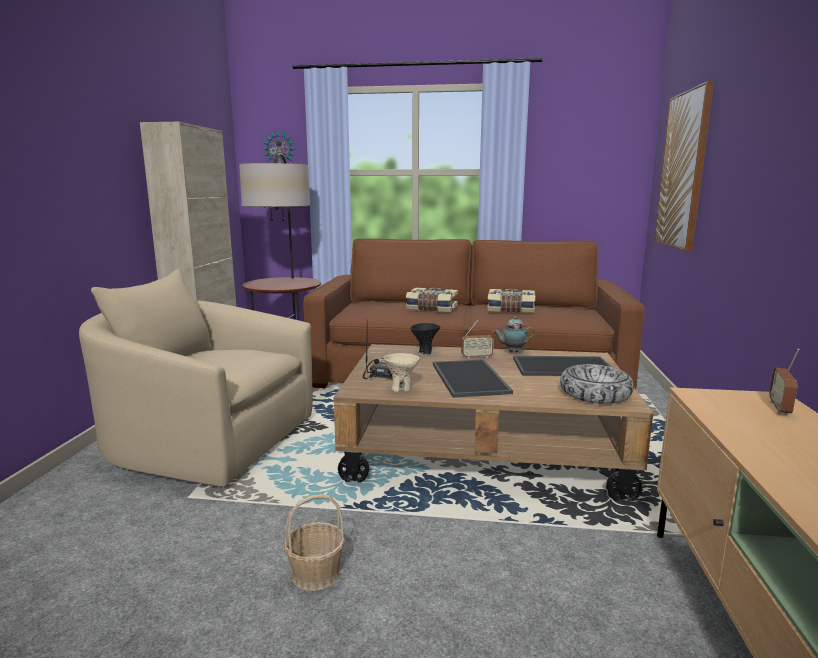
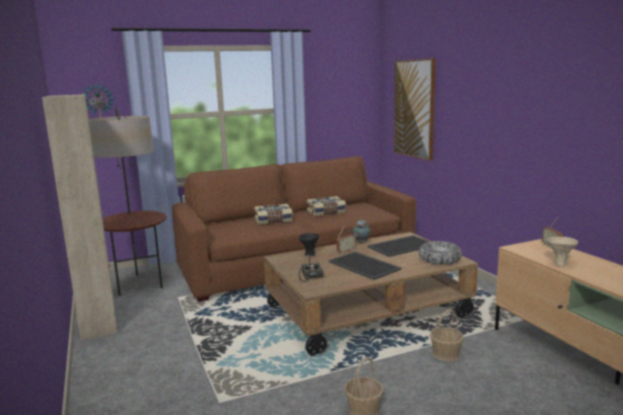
camera: 30 degrees left, 0 degrees up
beige armchair [79,269,313,487] -> none
beige bowl [384,353,419,392] -> beige bowl moved to [547,237,578,267]
none -> basket [430,310,464,362]

